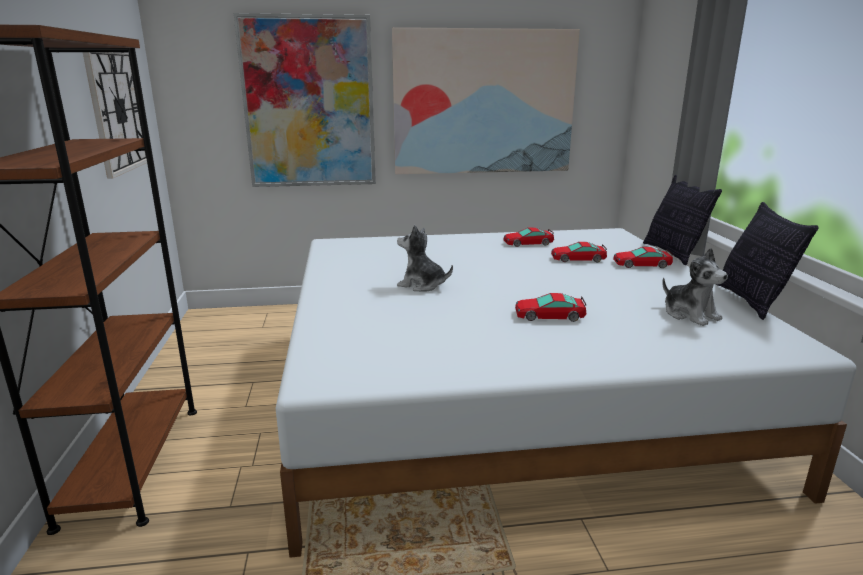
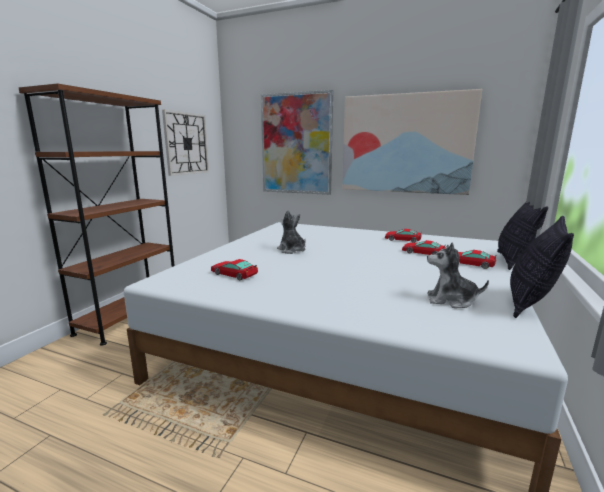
camera: 30 degrees right, 5 degrees down
toy car [515,293,586,322] -> toy car moved to [211,259,258,281]
plush toy [662,248,728,326] -> plush toy turned 105 degrees clockwise [427,242,489,308]

